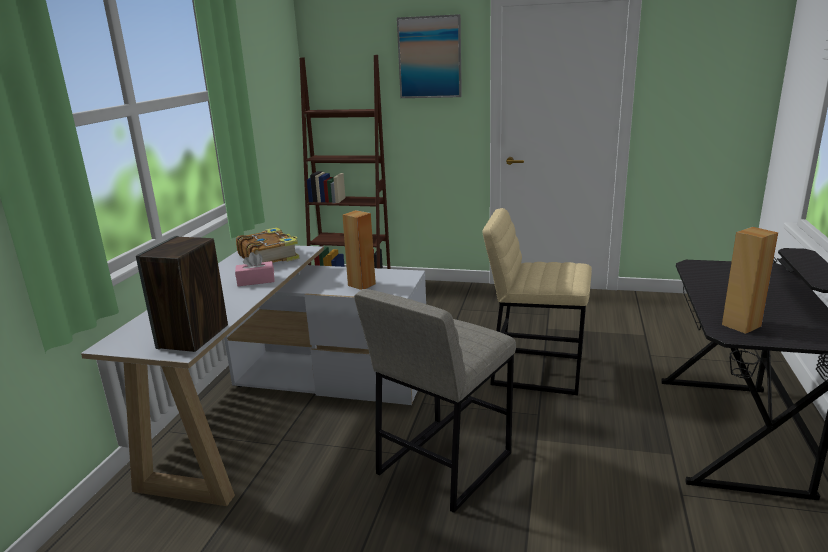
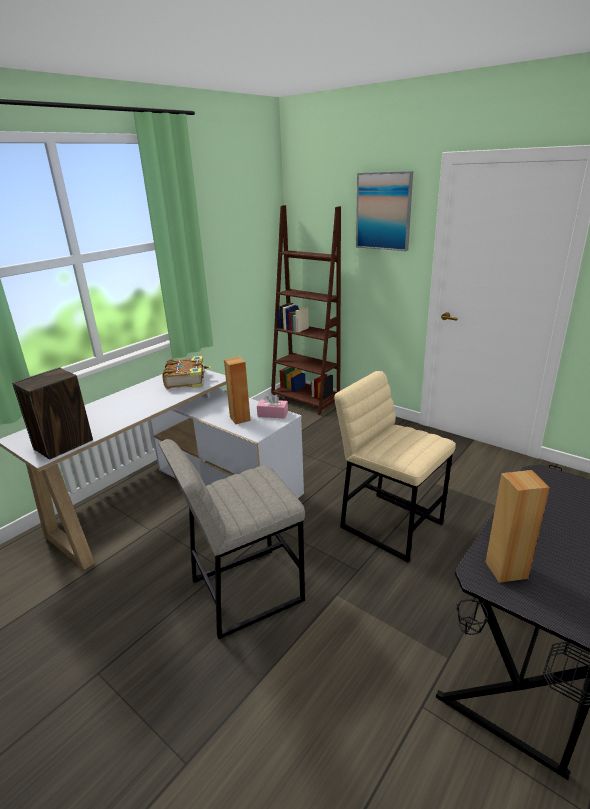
camera: 25 degrees right, 5 degrees up
pink tissue box [235,252,275,286] -> pink tissue box moved to [257,393,288,419]

